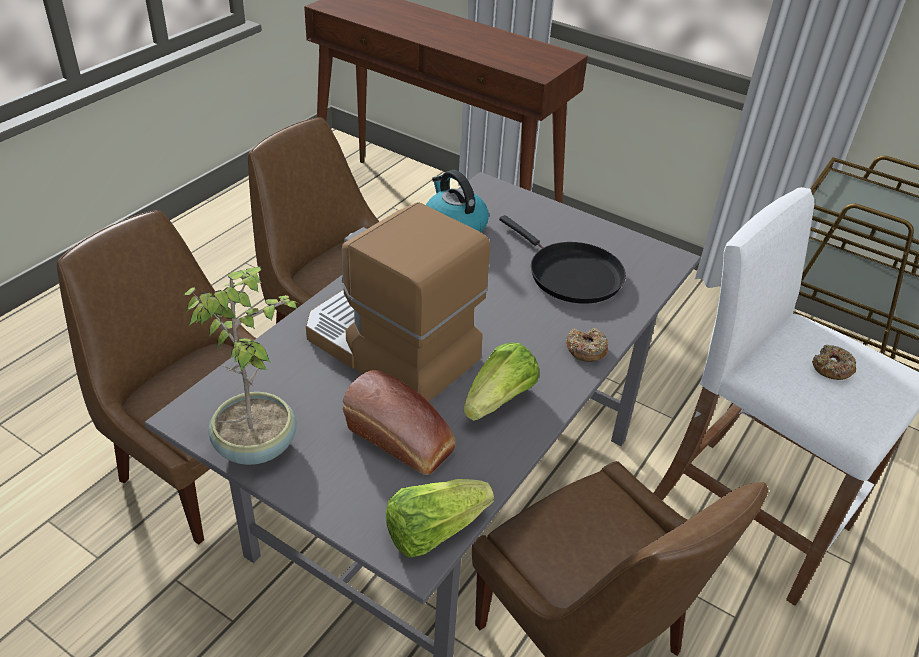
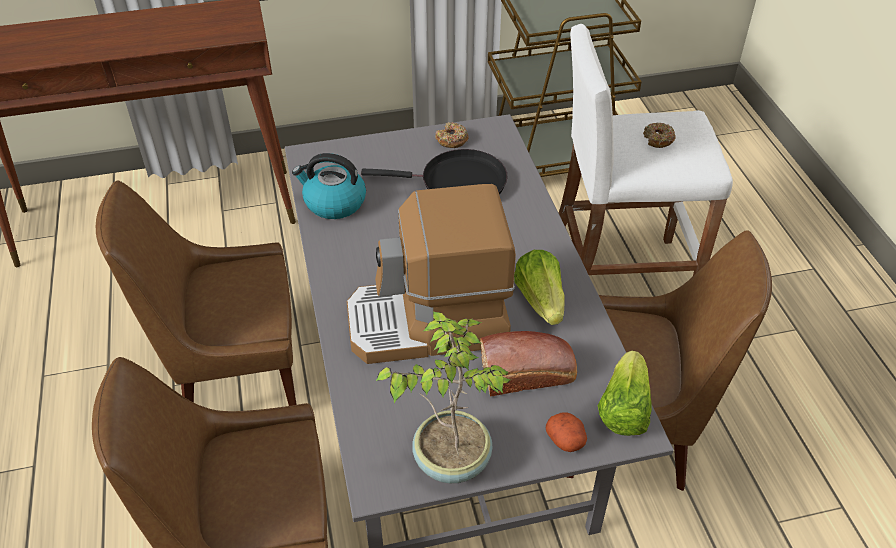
camera: 45 degrees left, 5 degrees up
donut [566,328,608,362] -> donut moved to [435,122,469,148]
none -> potato [546,413,587,452]

